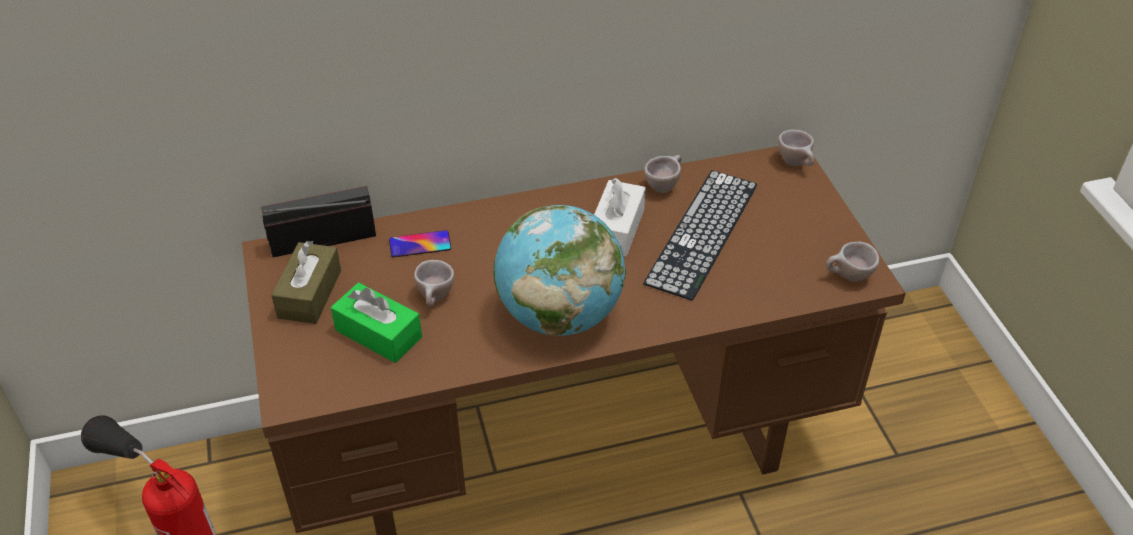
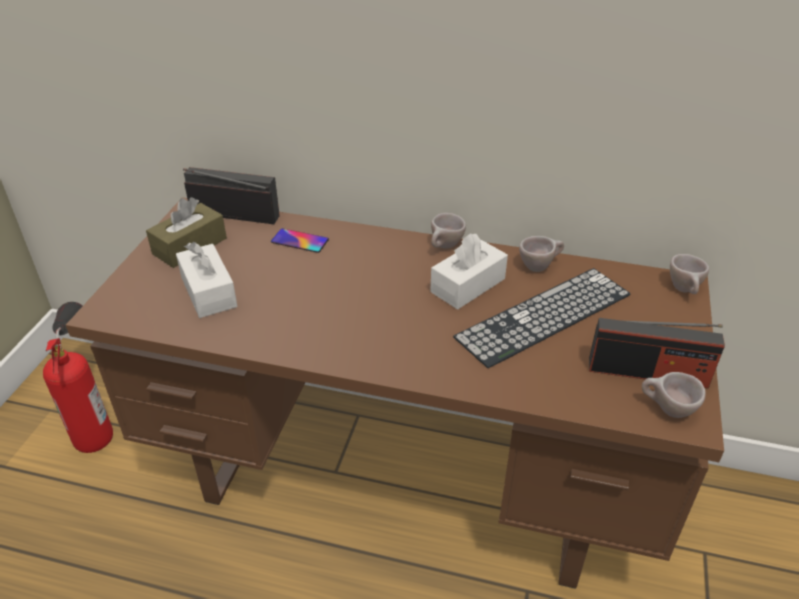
camera: 30 degrees right, 5 degrees down
green tissue box [331,282,422,363] -> white tissue box [176,242,237,318]
beige cup [414,260,454,307] -> beige cup moved to [431,213,466,248]
globe [494,205,626,336] -> none
none -> radio [589,318,725,388]

